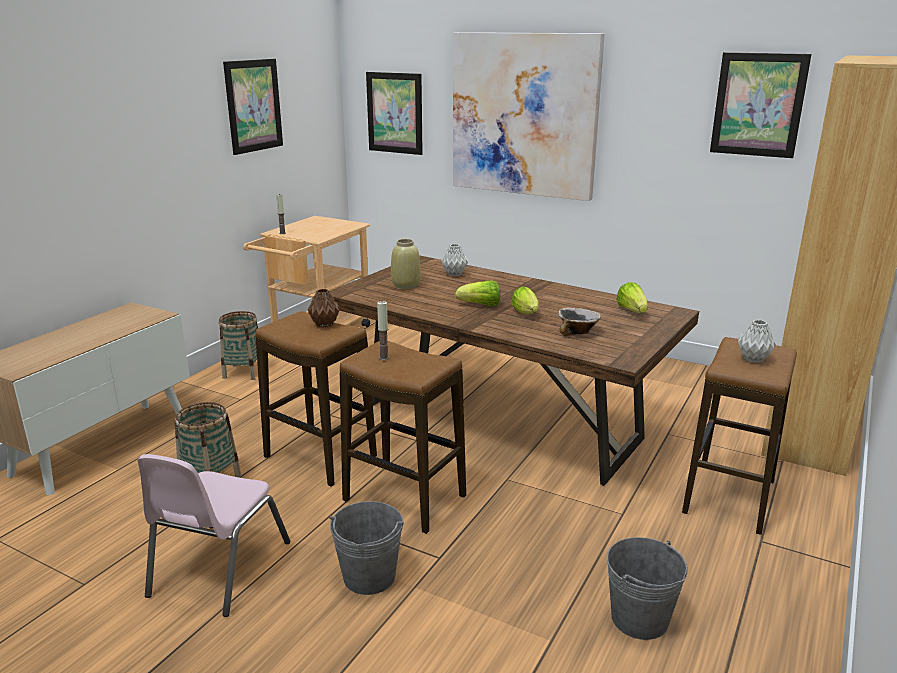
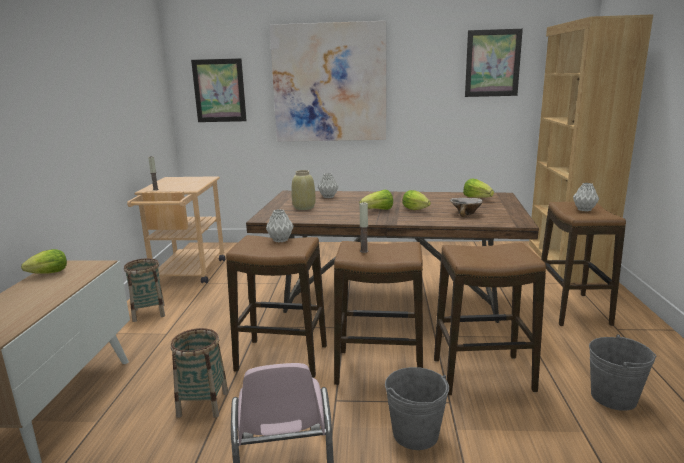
camera: 25 degrees left, 5 degrees down
picture [223,59,283,155] -> none
brown vase [308,289,340,328] -> grey vase [266,209,294,243]
none -> lettuce [21,249,67,274]
none -> stool [434,243,546,395]

